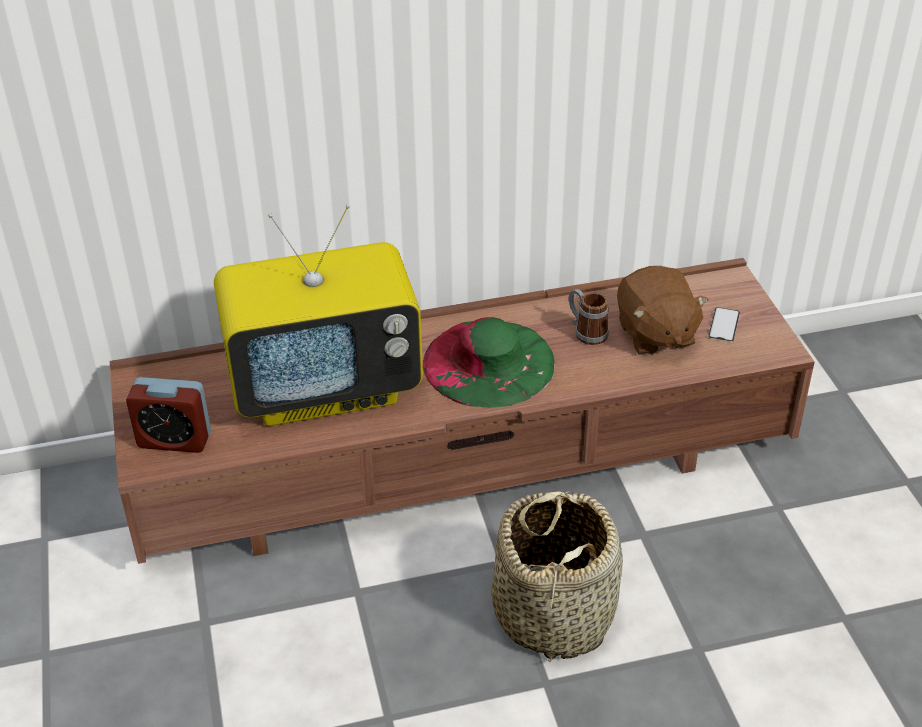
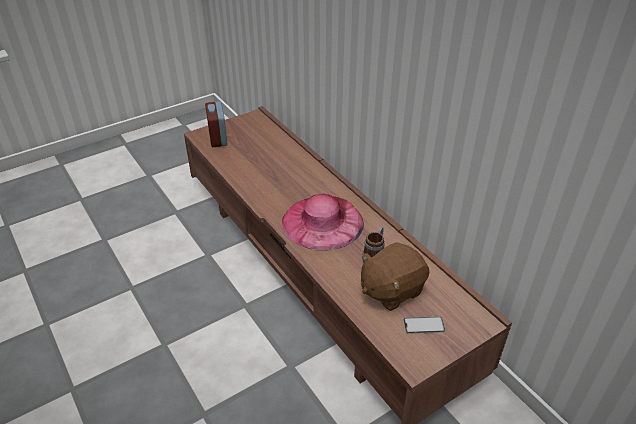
camera: 70 degrees right, 0 degrees up
television [214,204,423,426] -> none
green hat [422,317,555,408] -> pink hat [282,194,364,251]
basket [491,491,623,662] -> none

